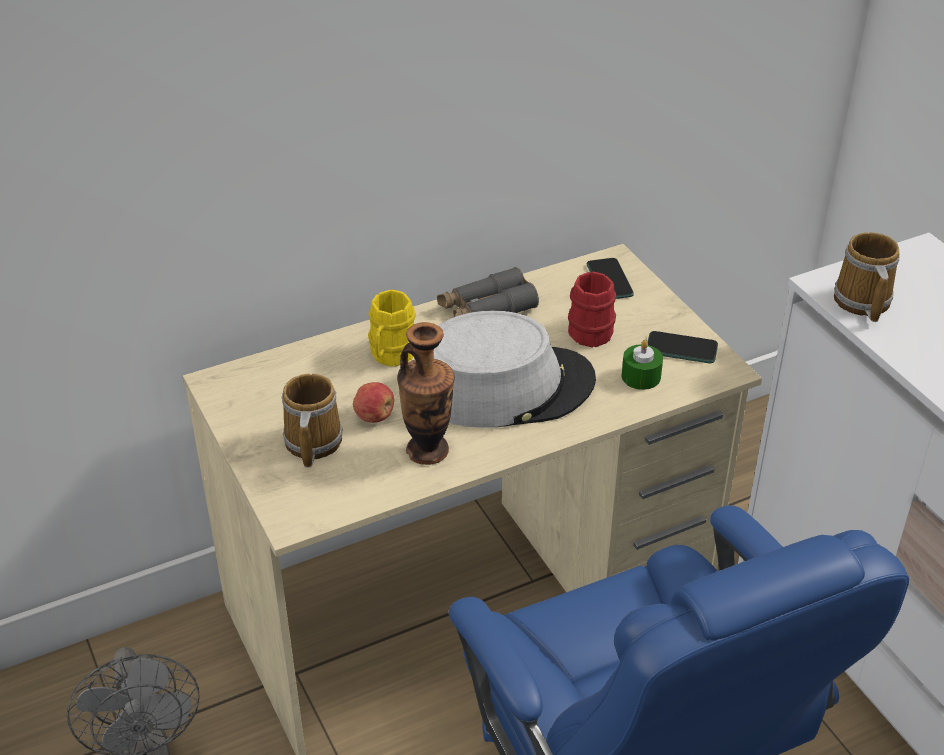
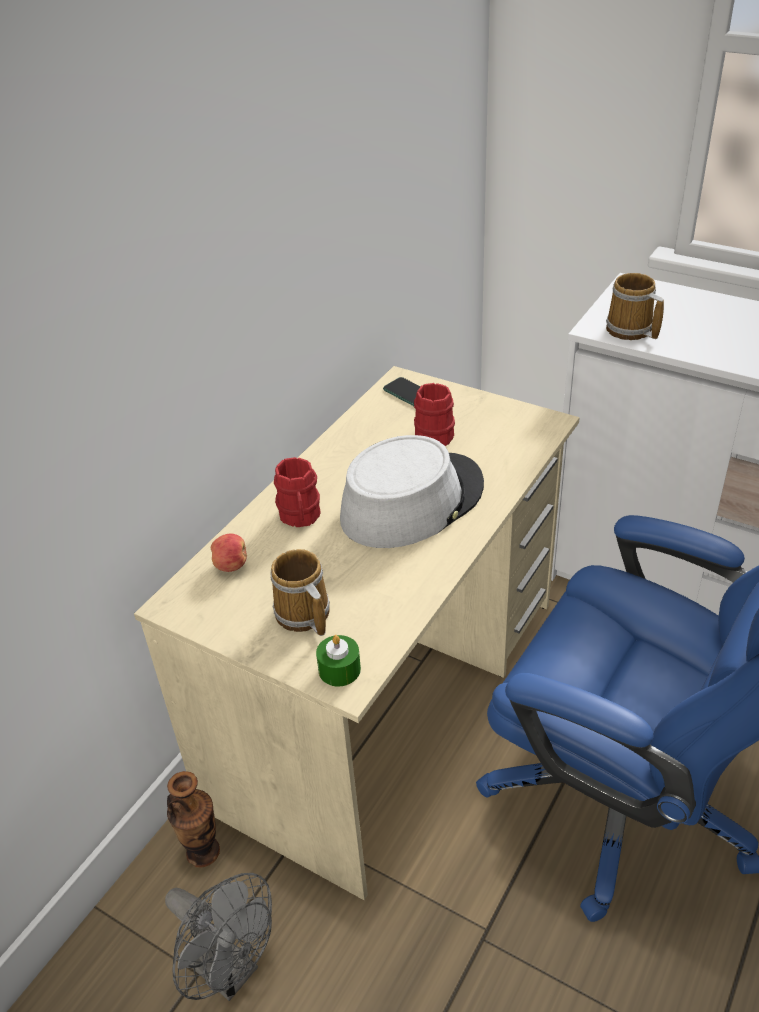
camera: 30 degrees left, 0 degrees up
apple [353,382,394,423] -> apple moved to [211,534,247,572]
yellow mug [368,289,416,367] -> red mug [274,457,321,527]
vase [397,322,454,465] -> vase moved to [167,771,220,867]
grey binoculars [437,267,539,317] -> none
green candle [622,340,663,390] -> green candle moved to [316,635,361,687]
phone [648,331,718,363] -> none

